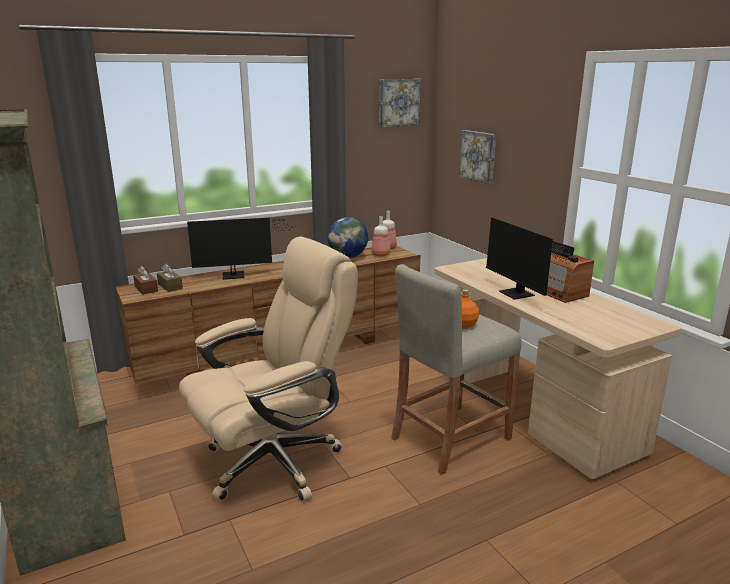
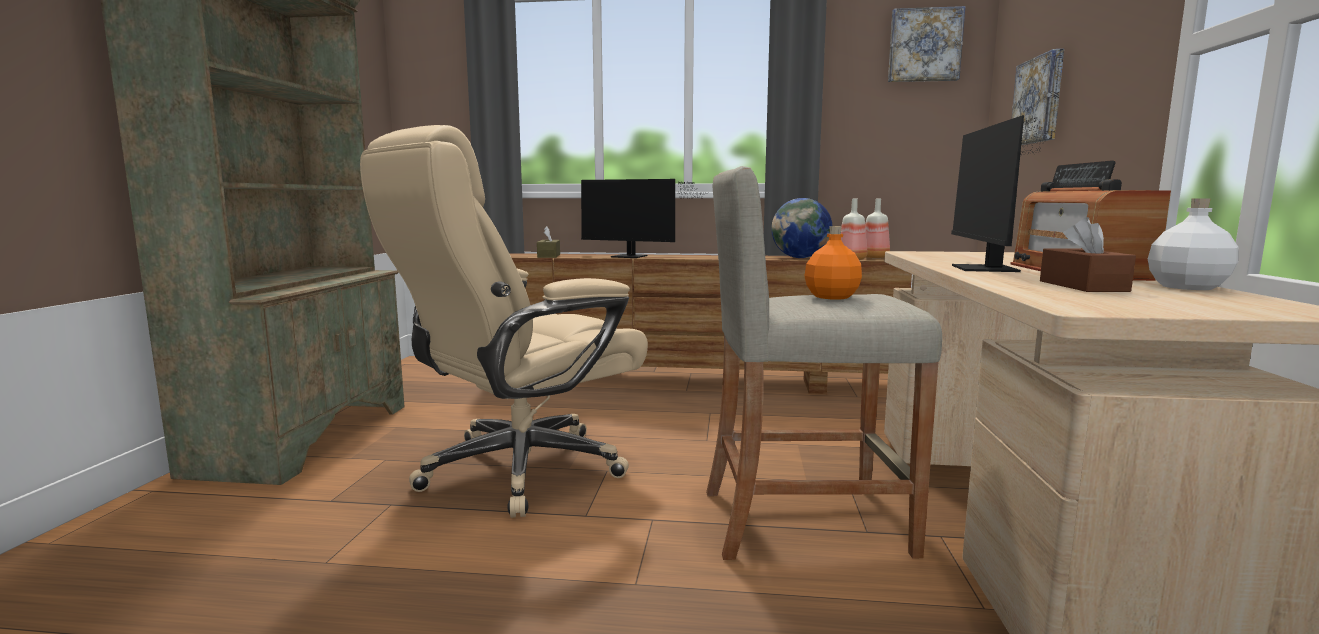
camera: 35 degrees right, 10 degrees down
brown tissue box [133,266,158,295] -> brown tissue box moved to [1040,217,1136,292]
beige office chair [179,237,358,502] -> beige office chair turned 135 degrees clockwise [360,125,648,518]
none -> white bottle [1148,198,1238,290]

